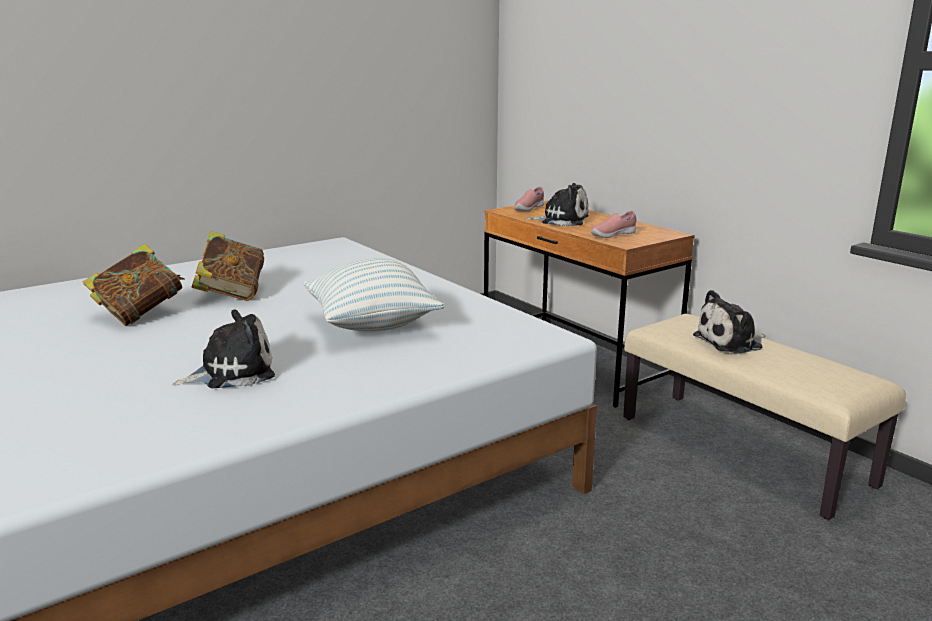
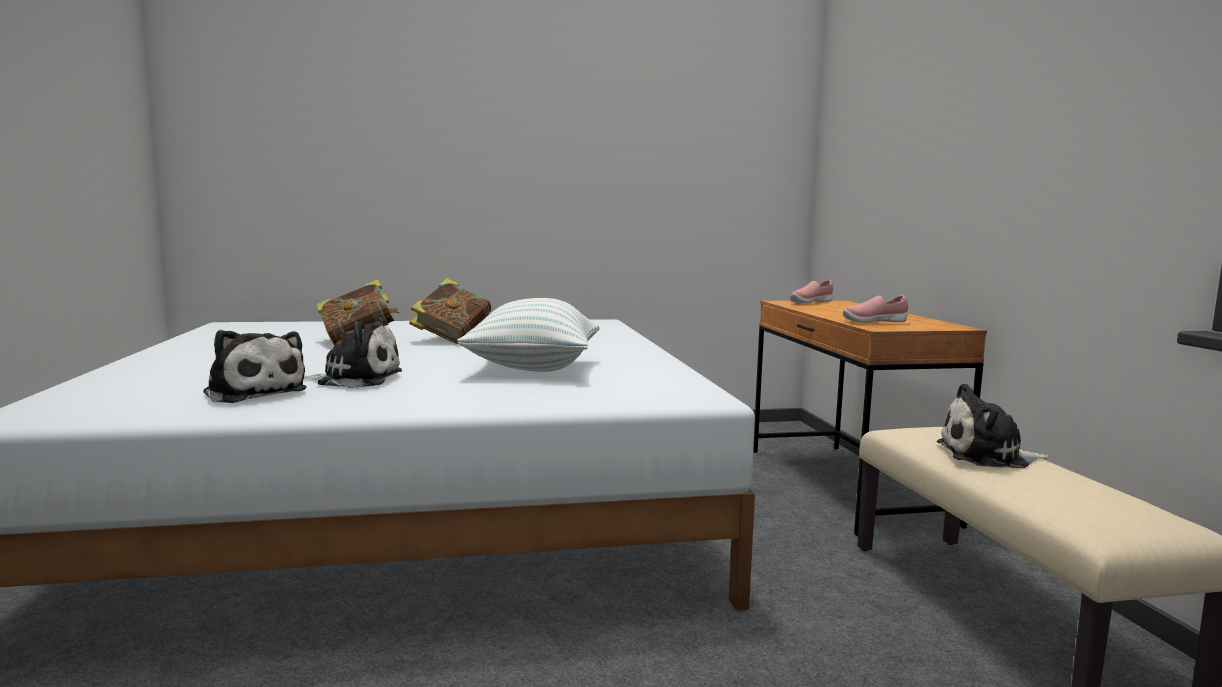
camera: 25 degrees right, 10 degrees down
plush toy [526,183,589,226] -> plush toy moved to [203,330,307,403]

